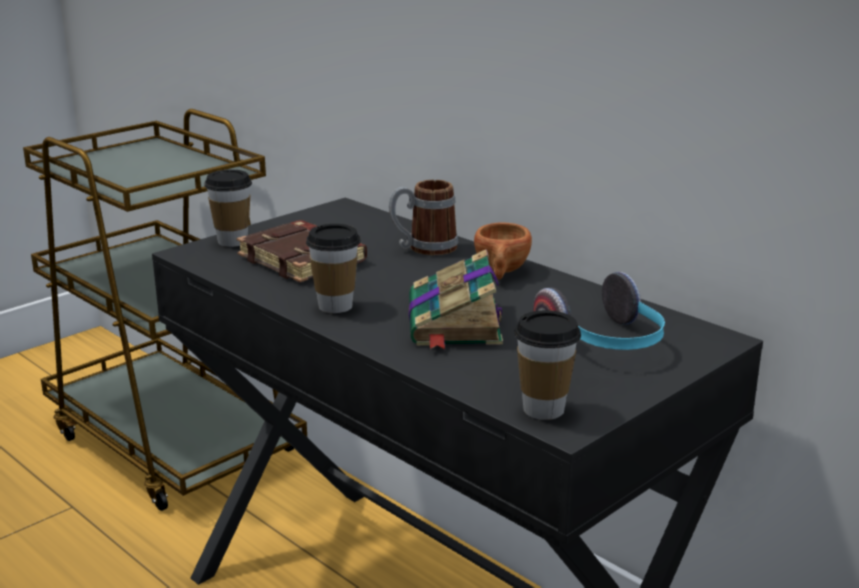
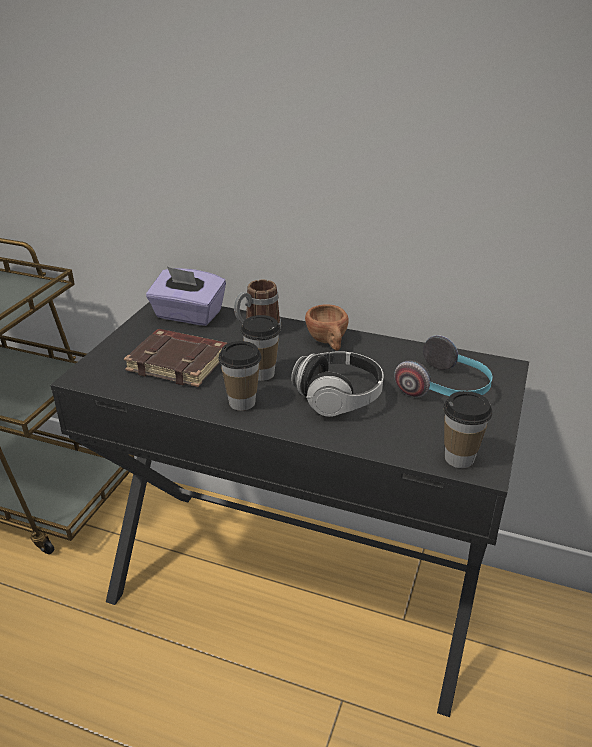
camera: 25 degrees left, 10 degrees up
cup [204,170,252,247] -> cup moved to [240,315,281,381]
book [409,249,503,350] -> headphones [291,351,384,417]
none -> purple tissue box [146,267,226,326]

